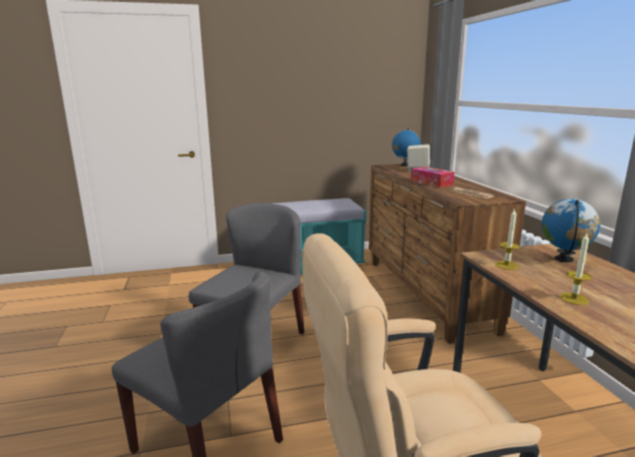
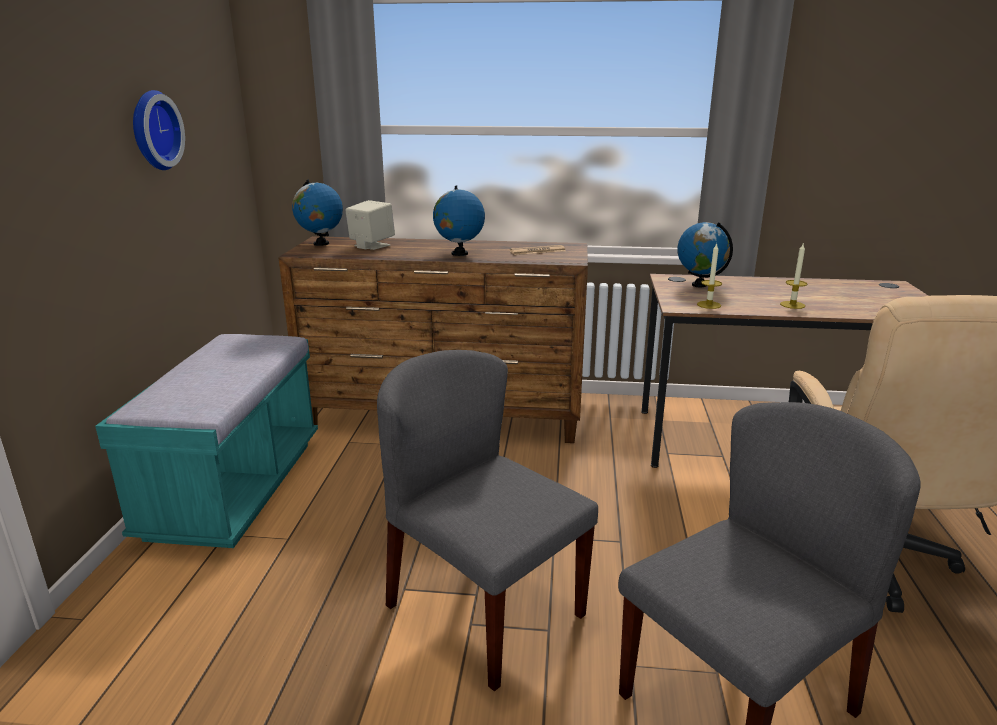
camera: 70 degrees left, 5 degrees up
tissue box [410,167,455,188] -> globe [433,185,485,256]
none -> wall clock [133,90,185,170]

